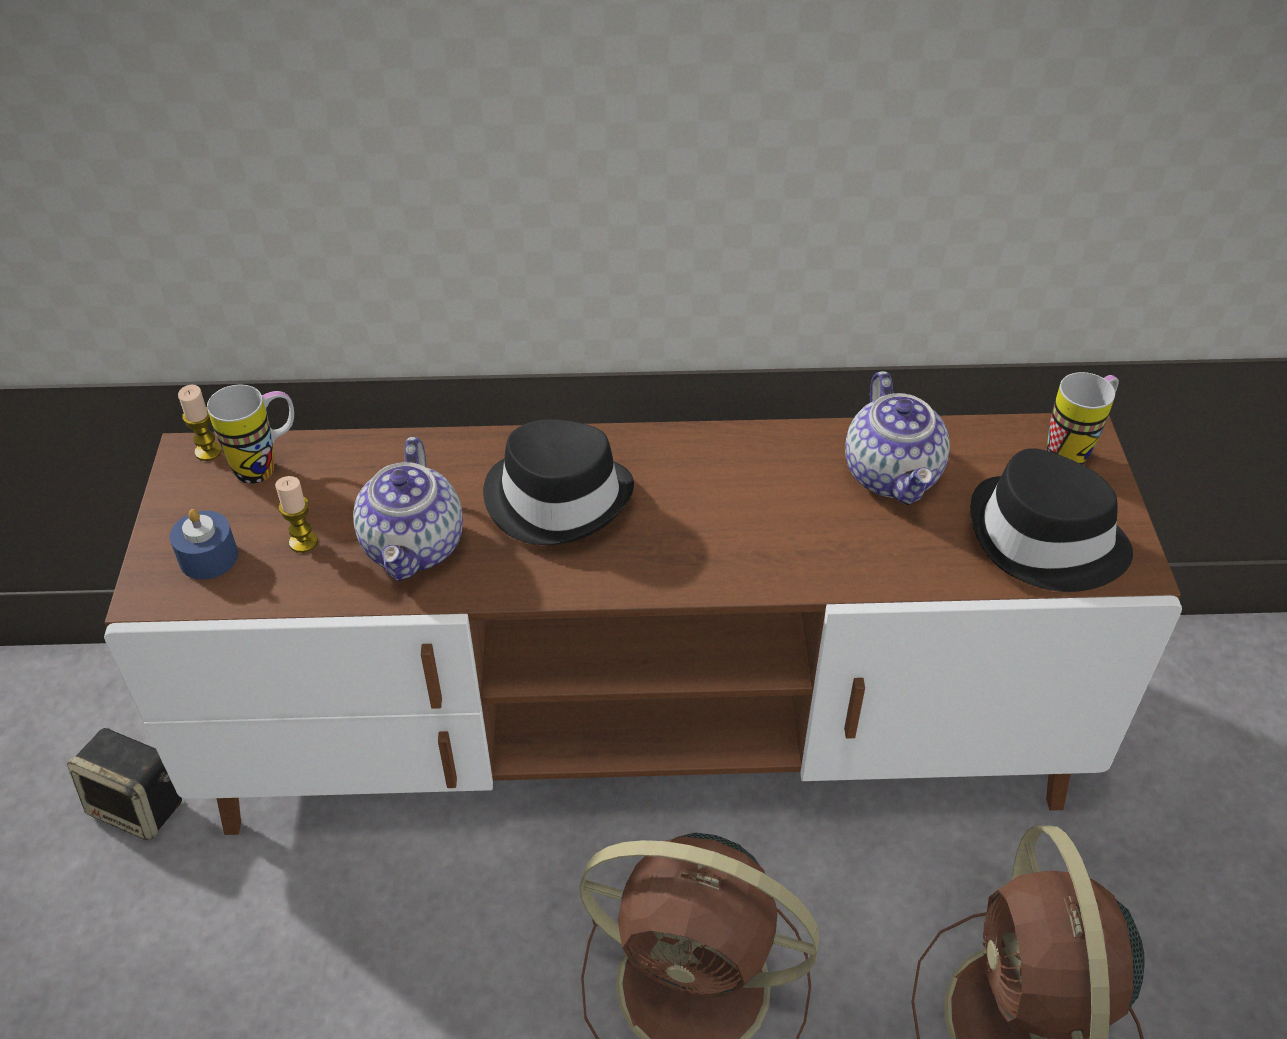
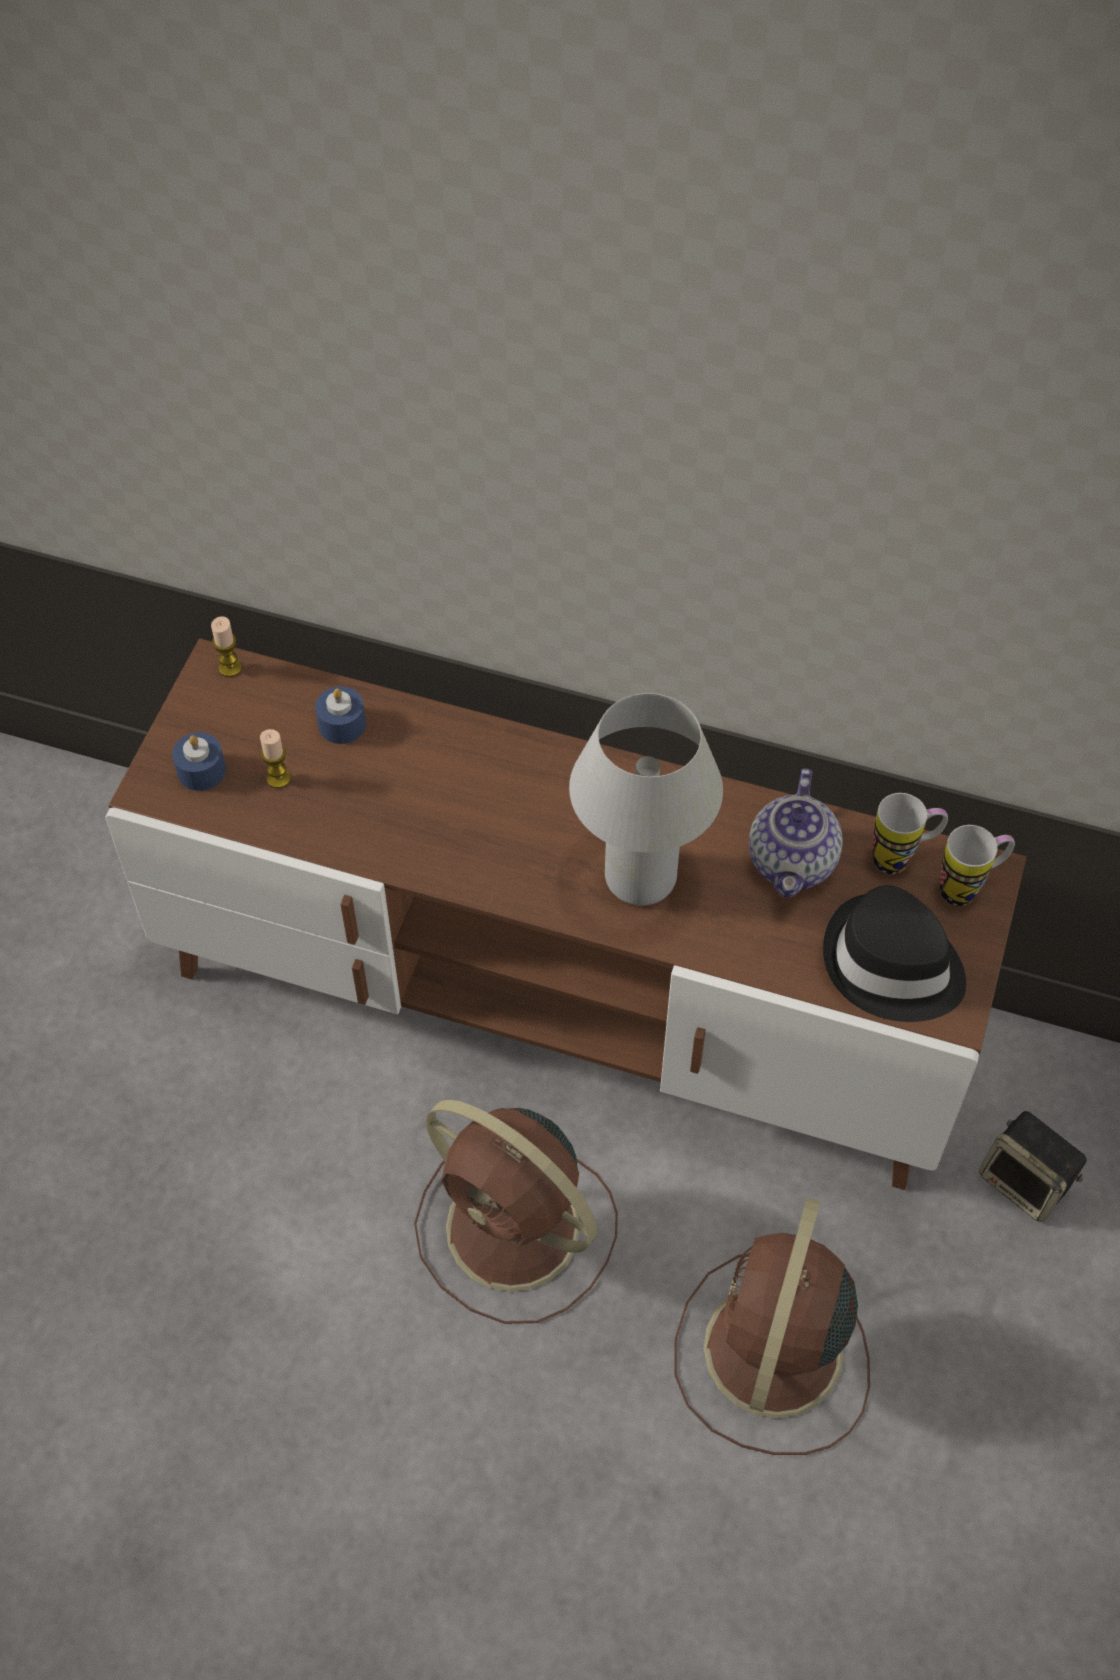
camera: 20 degrees right, 10 degrees up
speaker [67,728,182,840] -> speaker moved to [979,1111,1087,1222]
mug [207,385,294,484] -> mug moved to [872,793,948,874]
teapot [353,437,463,581] -> none
black hat [483,419,634,545] -> none
none -> blue candle [315,686,366,744]
none -> white table lamp [569,693,723,906]

